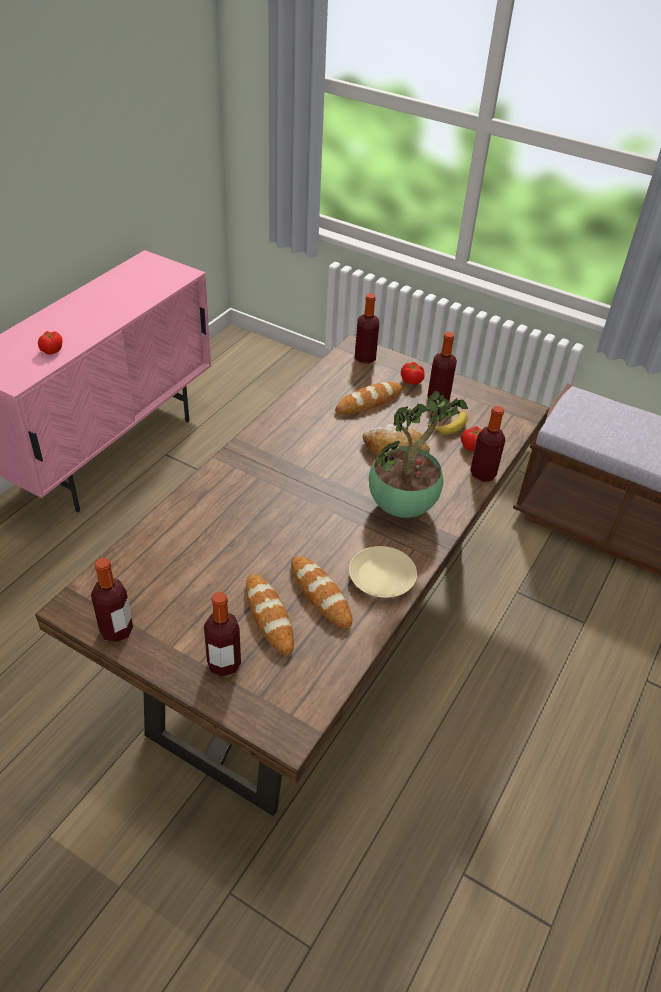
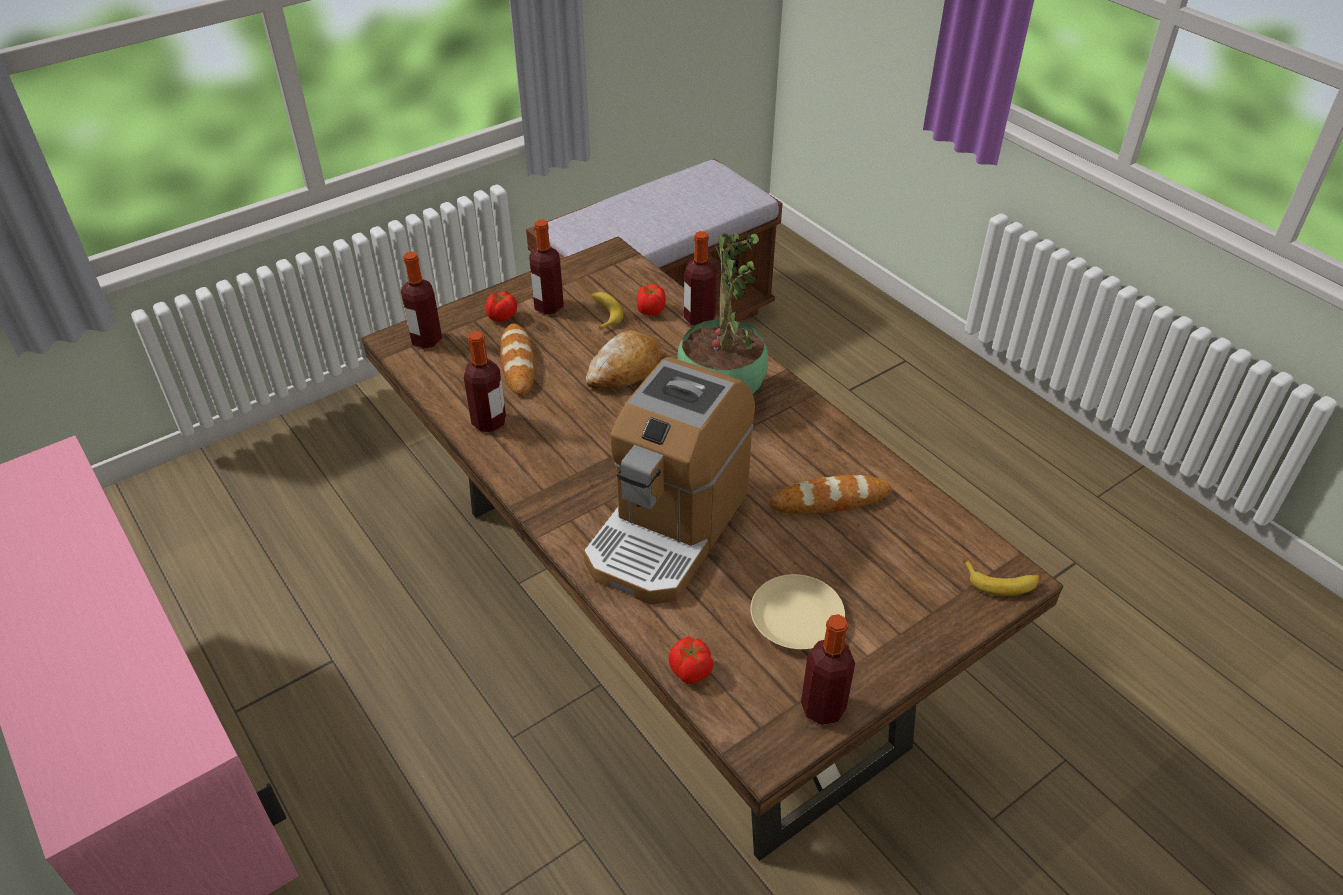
camera: 65 degrees left, 0 degrees up
tomato [38,331,62,355] -> tomato moved to [669,637,714,684]
bottle [204,592,241,677] -> bottle moved to [464,331,506,432]
bread [246,574,294,655] -> none
beige plate [349,546,417,598] -> beige plate moved to [751,574,845,649]
none -> coffee machine [584,357,755,604]
none -> banana [963,560,1041,596]

